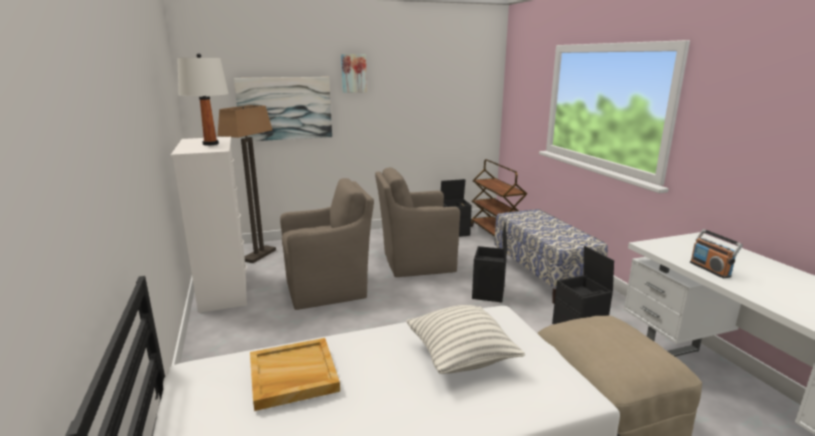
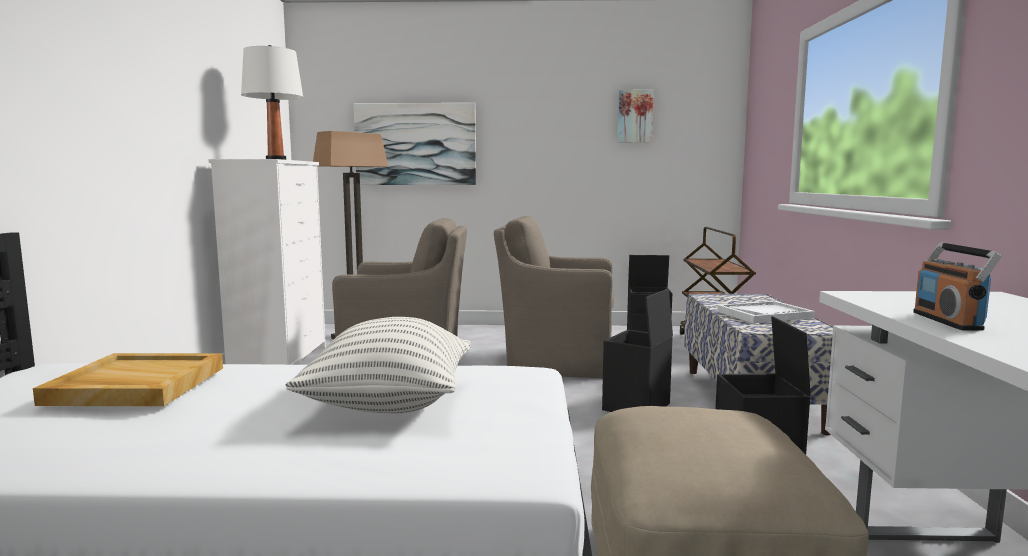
camera: 20 degrees right, 10 degrees down
picture [341,54,367,93] -> picture moved to [618,90,654,142]
none -> white tray [717,301,815,323]

